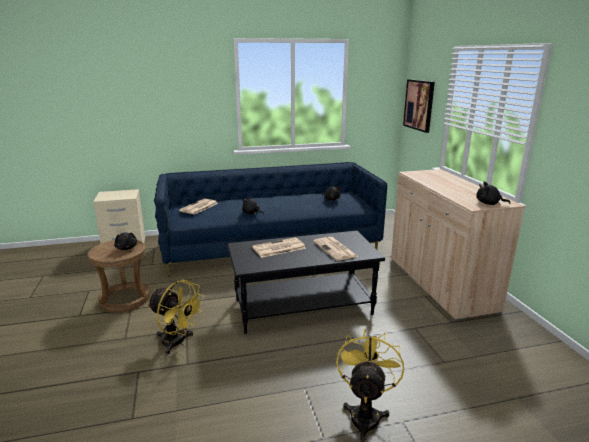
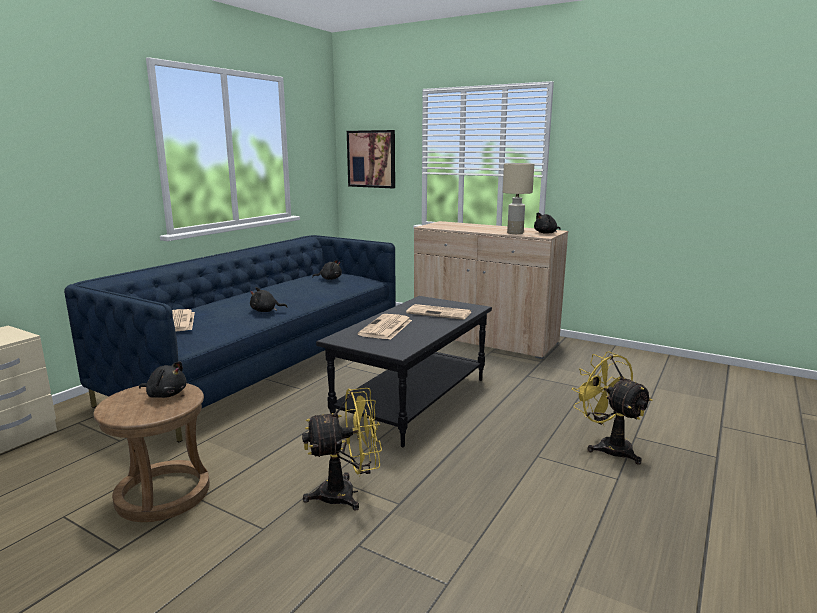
camera: 45 degrees left, 5 degrees down
none -> beige table lamp [503,163,534,234]

